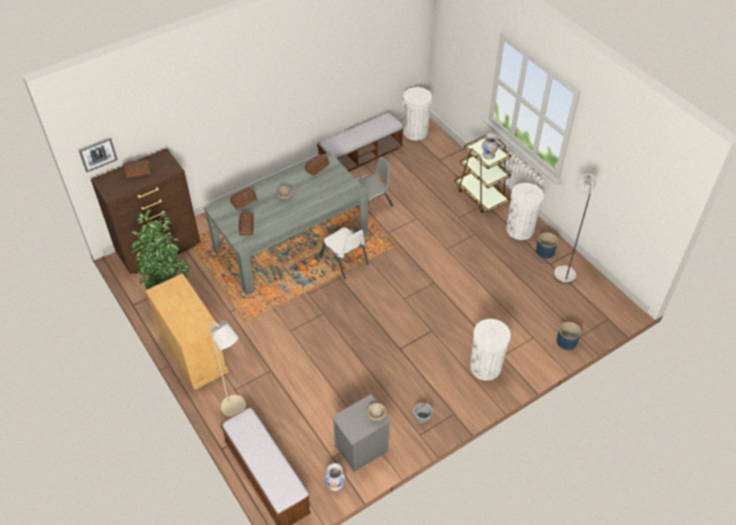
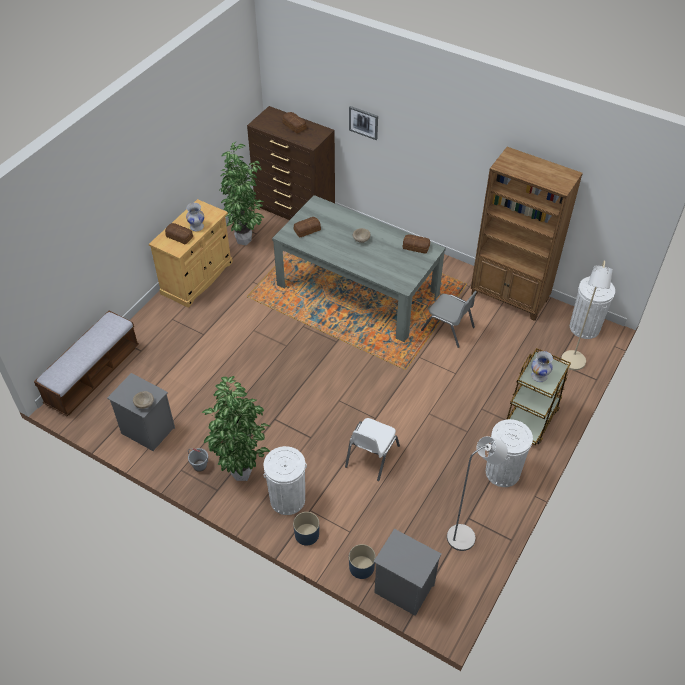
camera: 65 degrees right, 0 degrees up
picture [79,137,118,172] -> picture moved to [349,106,378,140]
beige floor lamp [209,321,246,418] -> beige floor lamp moved to [561,260,613,370]
bread [230,188,257,210] -> bread moved to [165,223,193,244]
bench [317,112,404,171] -> brown bookcase [471,147,583,321]
white chair [320,227,369,279] -> white chair moved to [345,418,400,481]
white vase [325,463,345,491] -> white vase moved to [186,203,204,231]
blue planter [536,233,558,259] -> blue planter moved to [293,512,319,546]
none -> potted plant [202,376,271,481]
none -> grey nightstand [374,529,442,616]

